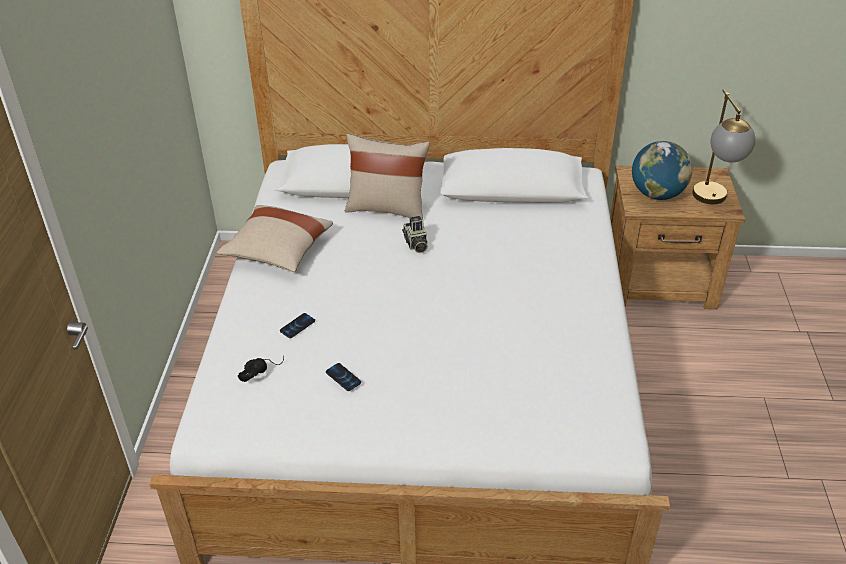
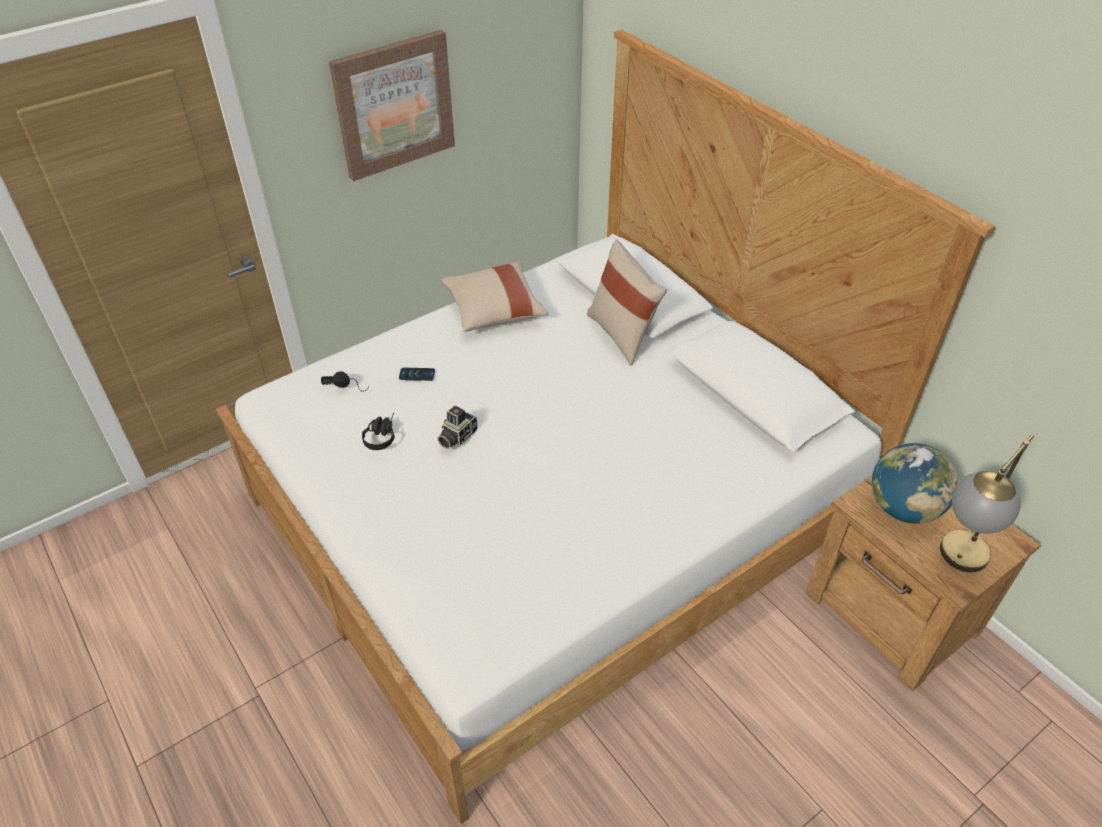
camera: 50 degrees right, 5 degrees up
phone [326,363,361,391] -> black headphones [362,412,395,450]
camera [402,216,428,253] -> camera moved to [437,406,478,449]
none -> picture [329,30,455,181]

